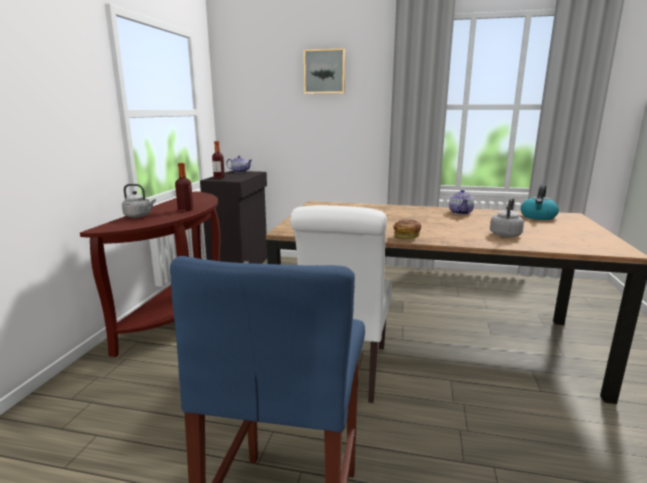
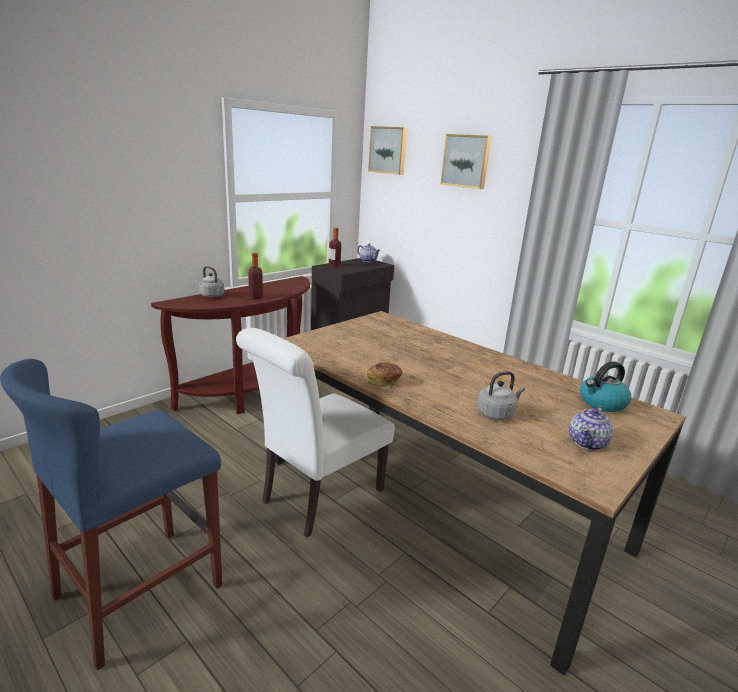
camera: 30 degrees right, 5 degrees up
teapot [449,190,474,215] -> teapot moved to [569,406,613,450]
none -> picture [368,126,407,175]

